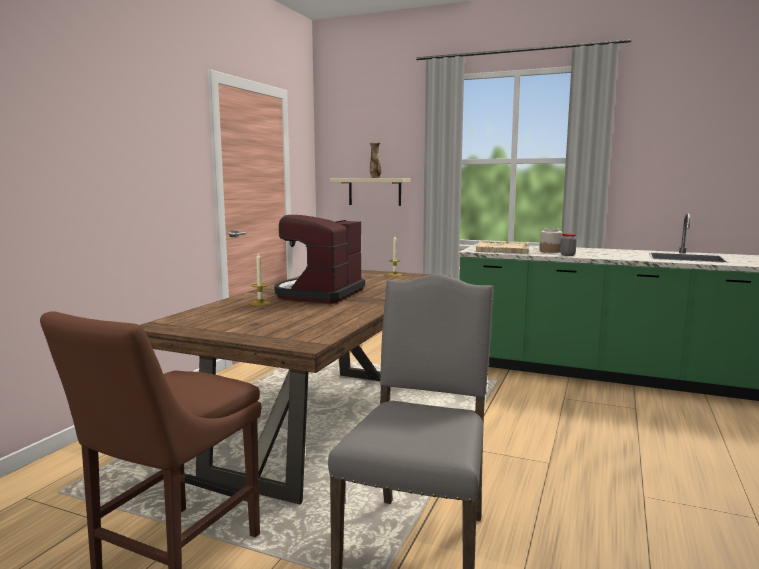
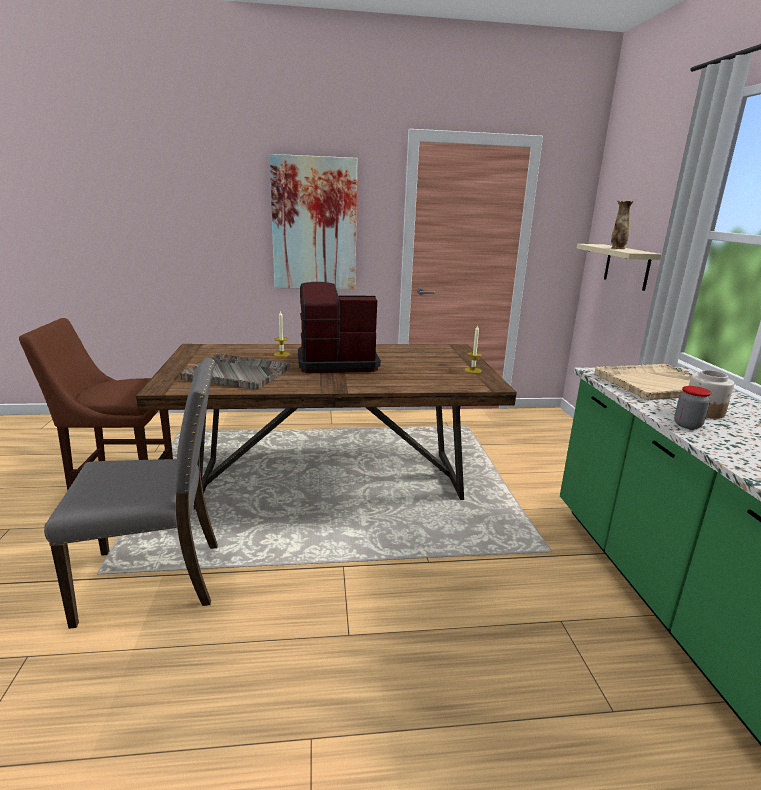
camera: 60 degrees right, 10 degrees up
none -> grey tray [180,354,290,390]
none -> picture [270,154,358,289]

